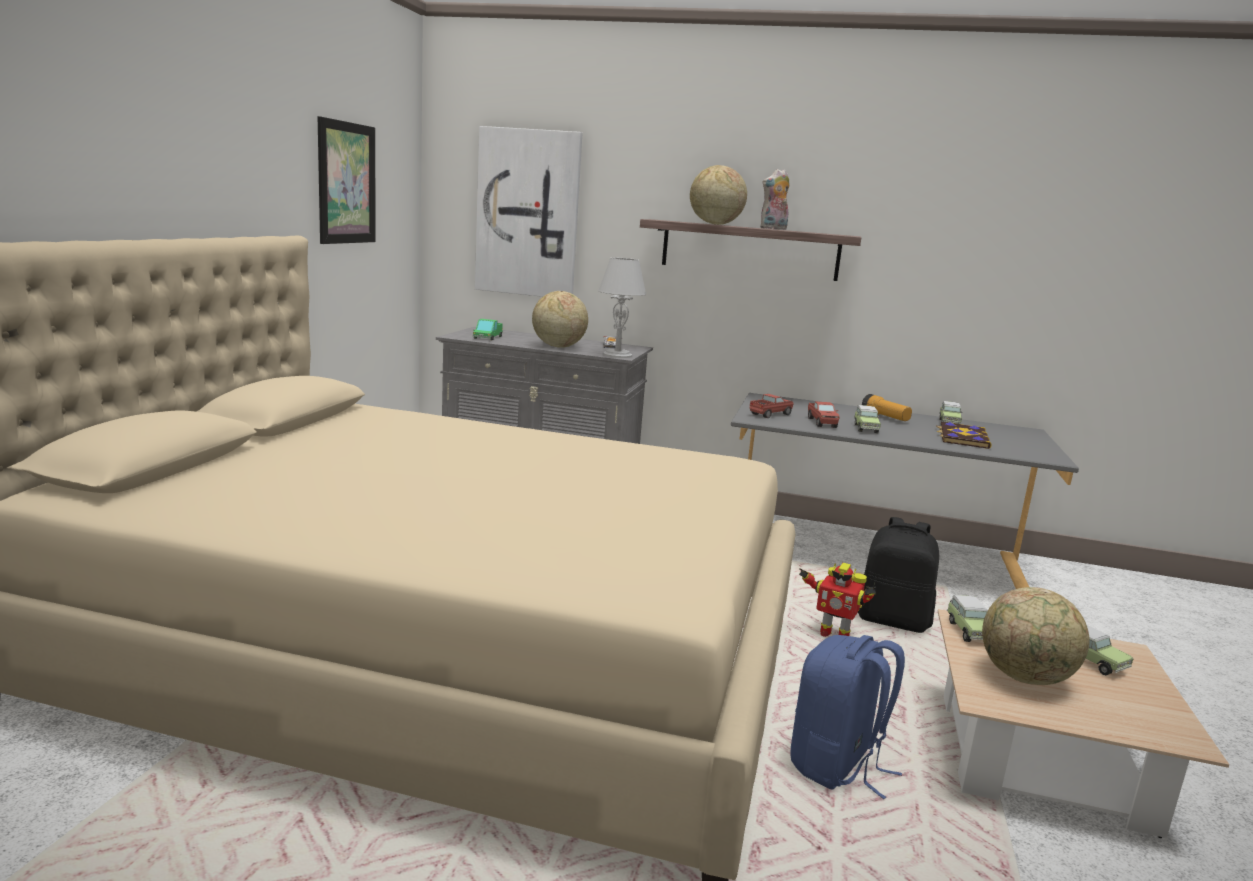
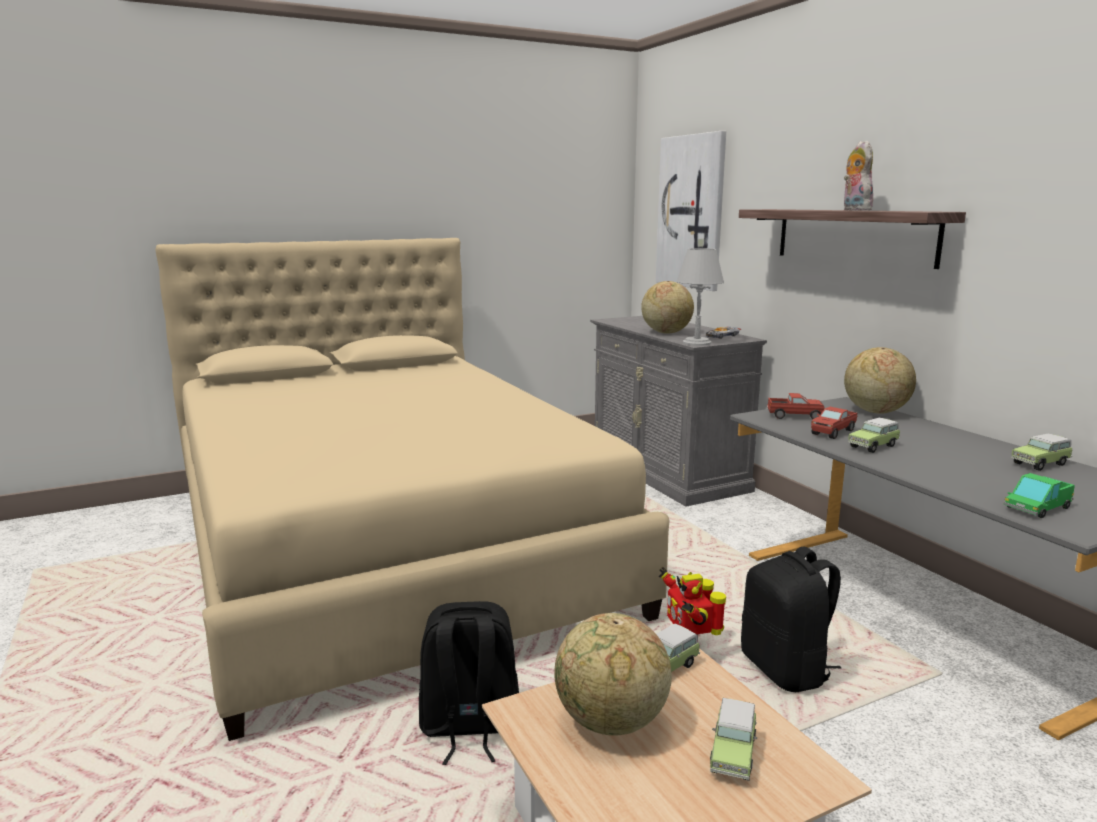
camera: 50 degrees right, 0 degrees up
picture [318,116,376,244] -> none
toy truck [473,319,503,340] -> toy truck moved to [1004,473,1075,518]
globe [690,165,747,225] -> globe moved to [844,347,916,414]
plush toy [760,169,789,230] -> plush toy turned 60 degrees clockwise [844,140,875,210]
blue backpack [790,635,905,799] -> black backpack [419,601,519,765]
flashlight [862,394,912,421] -> none
book [936,422,992,449] -> none

